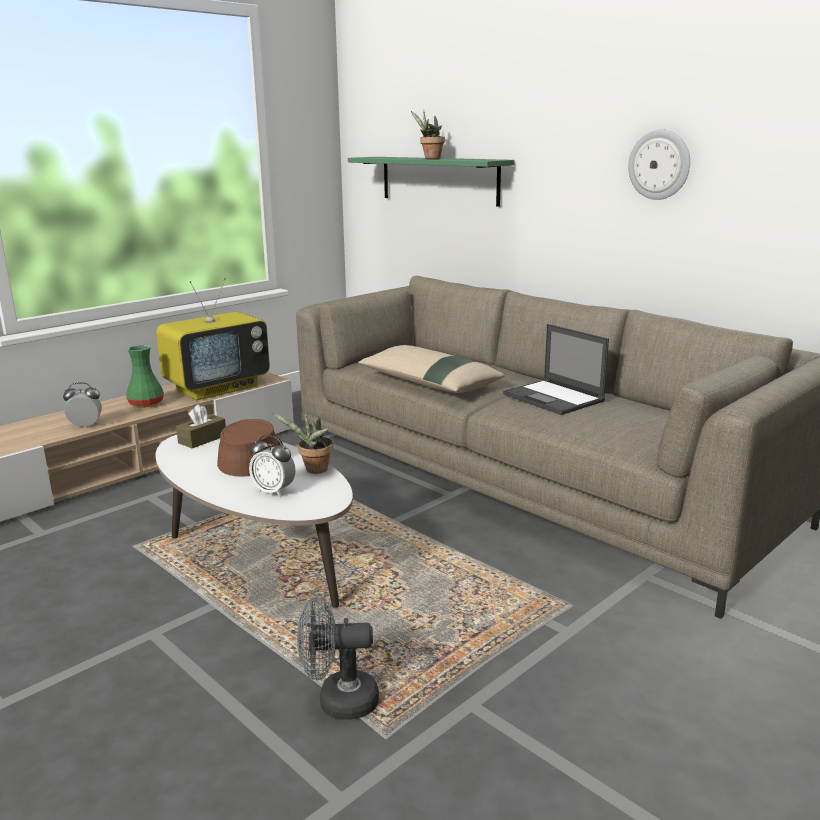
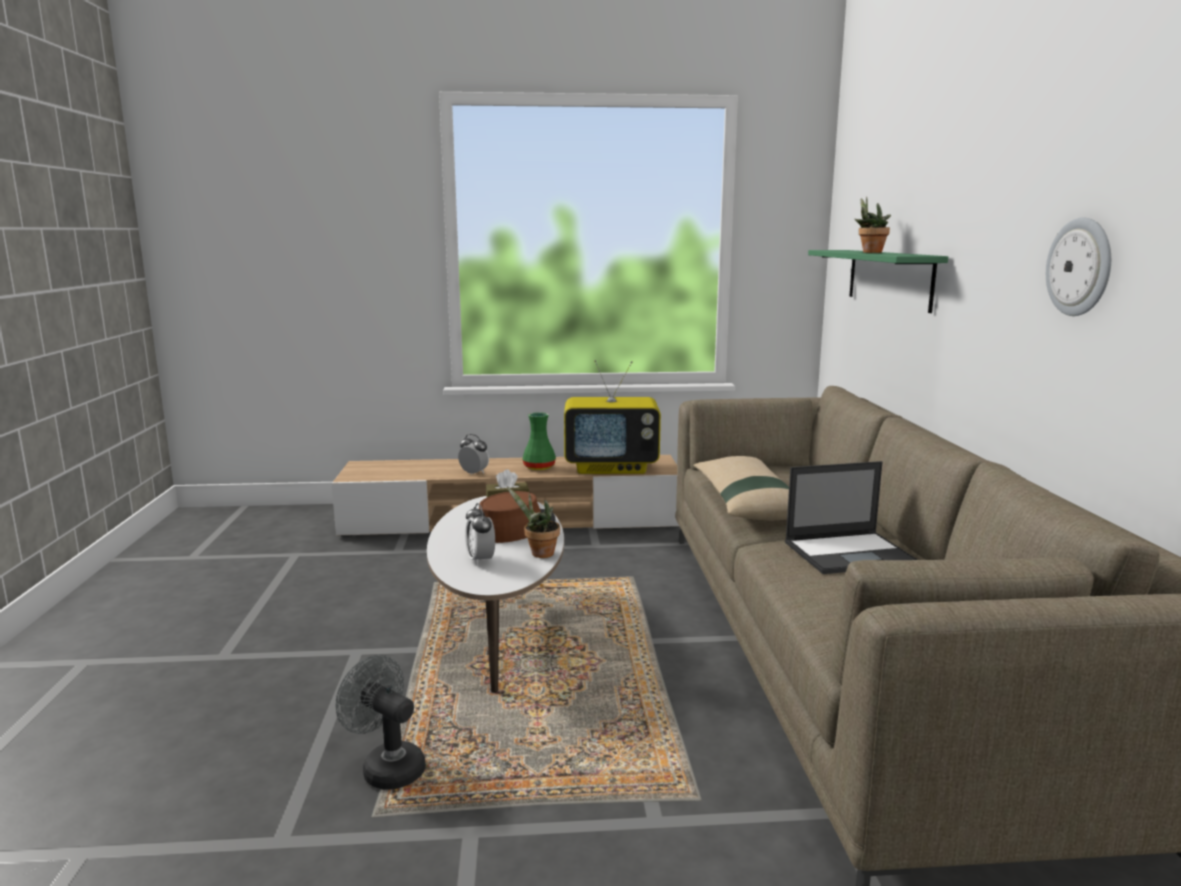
camera: 40 degrees right, 5 degrees down
laptop [503,324,609,415] -> laptop turned 105 degrees counterclockwise [785,461,918,574]

